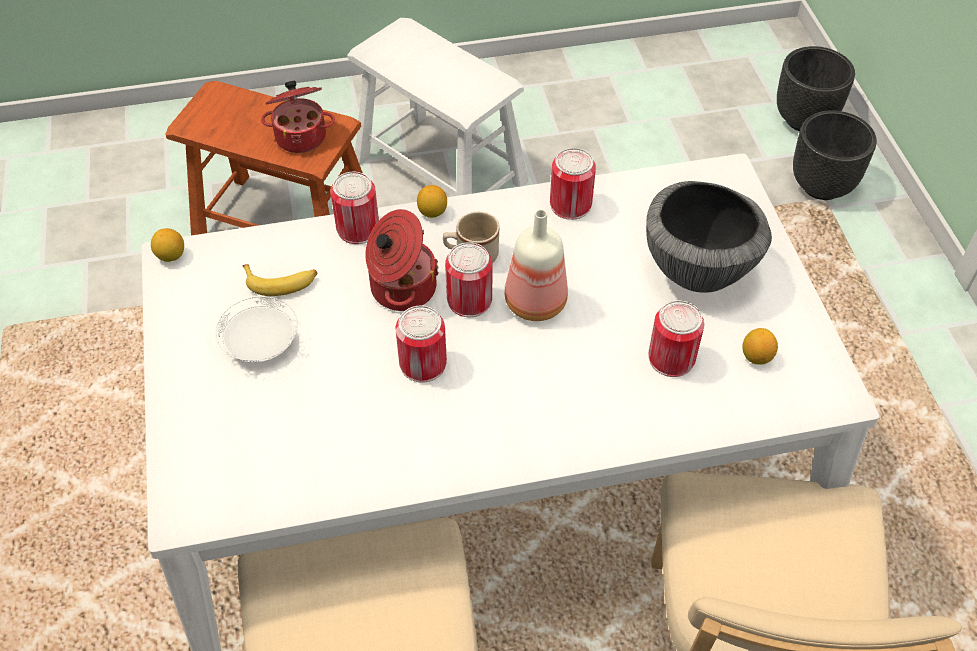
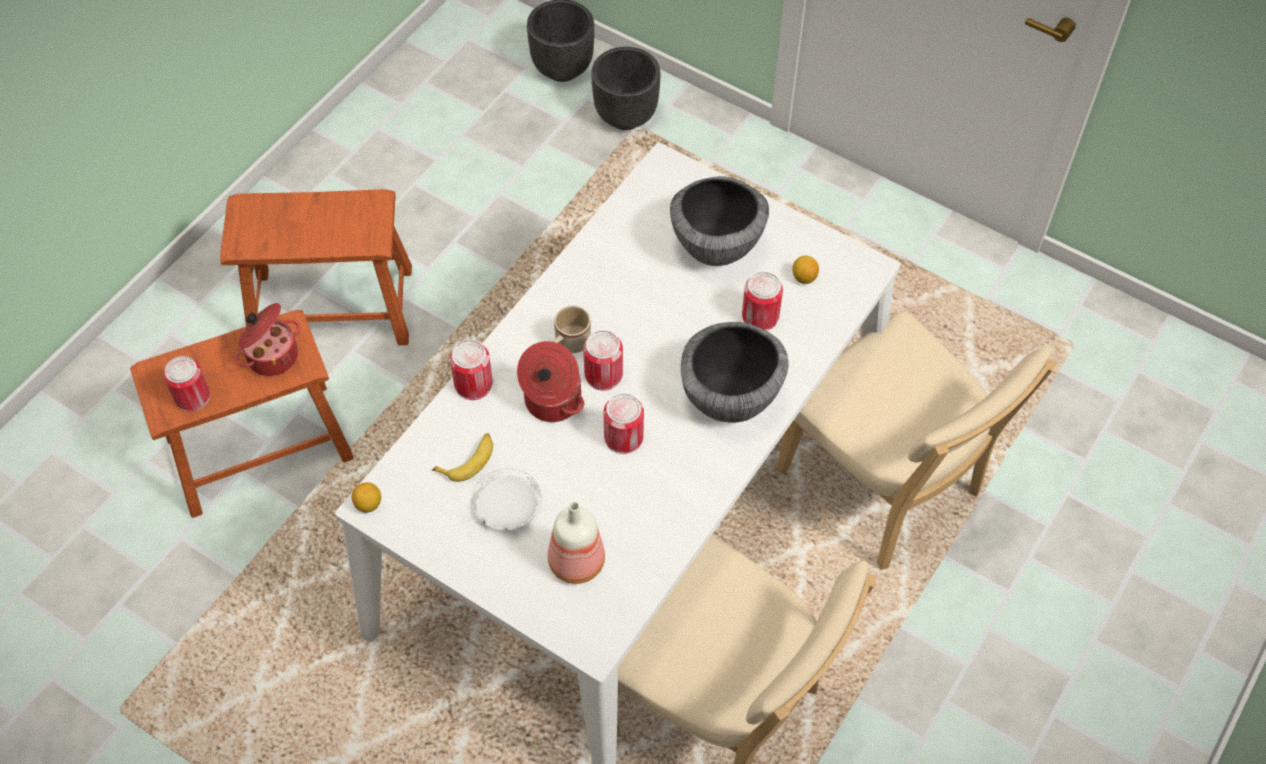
camera: 45 degrees left, 5 degrees up
white stool [347,18,528,196] -> brown stool [220,189,412,345]
lemon [417,185,447,218] -> none
bottle [505,209,568,321] -> bottle moved to [548,501,605,584]
can [550,148,596,220] -> can moved to [163,356,210,412]
none -> bowl [681,322,789,423]

